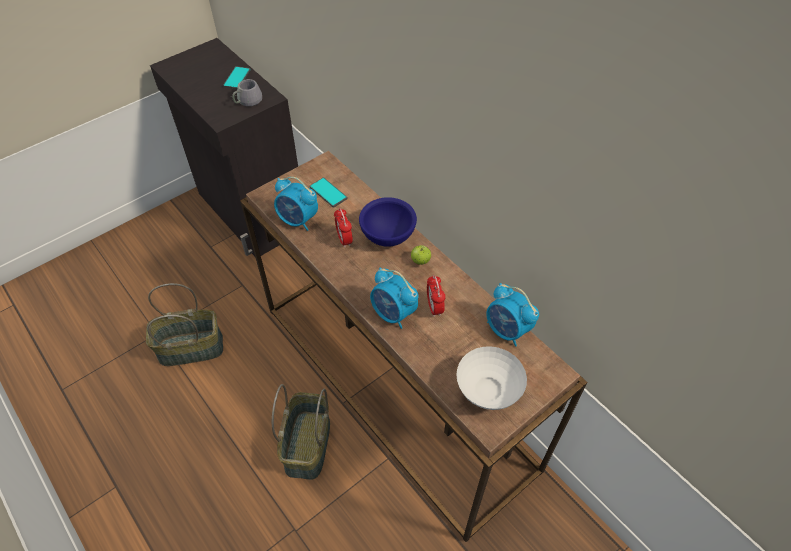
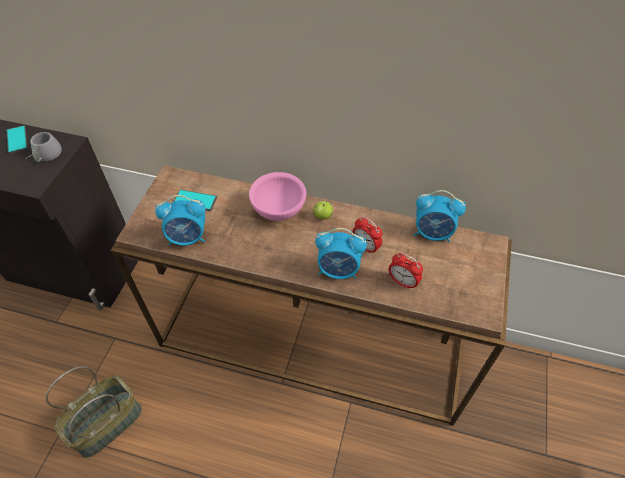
camera: 35 degrees left, 0 degrees up
basket [272,384,330,480] -> none
alarm clock [334,208,353,248] -> alarm clock moved to [389,253,423,290]
blue bowl [359,197,417,247] -> pink bowl [249,172,306,221]
white bowl [457,346,527,410] -> none

